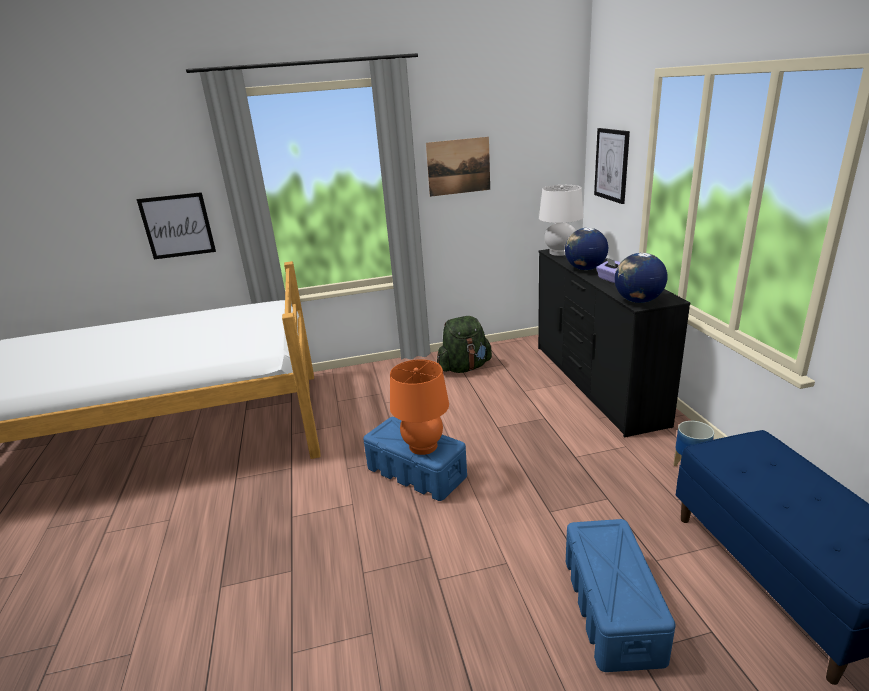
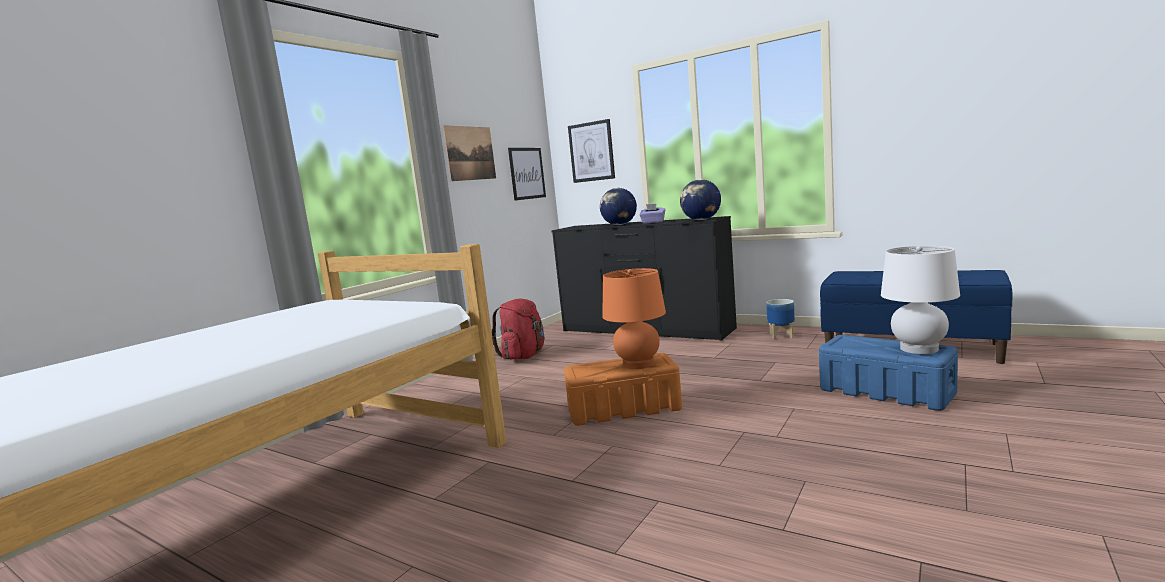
camera: 45 degrees left, 15 degrees down
picture [137,192,216,259] -> picture moved to [508,148,546,201]
blue storage box [363,417,467,501] -> orange storage box [564,353,682,426]
green backpack [437,316,492,373] -> red backpack [491,299,545,360]
white table lamp [539,185,584,256] -> white table lamp moved to [881,246,960,354]

